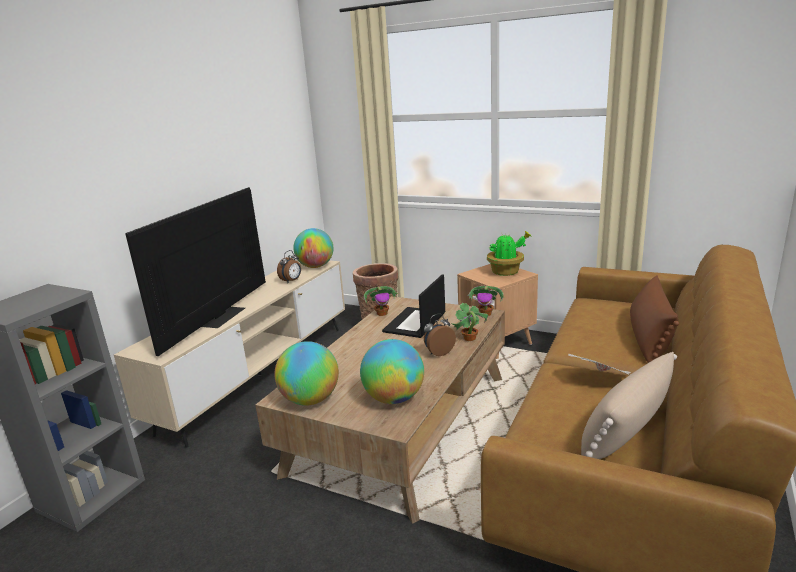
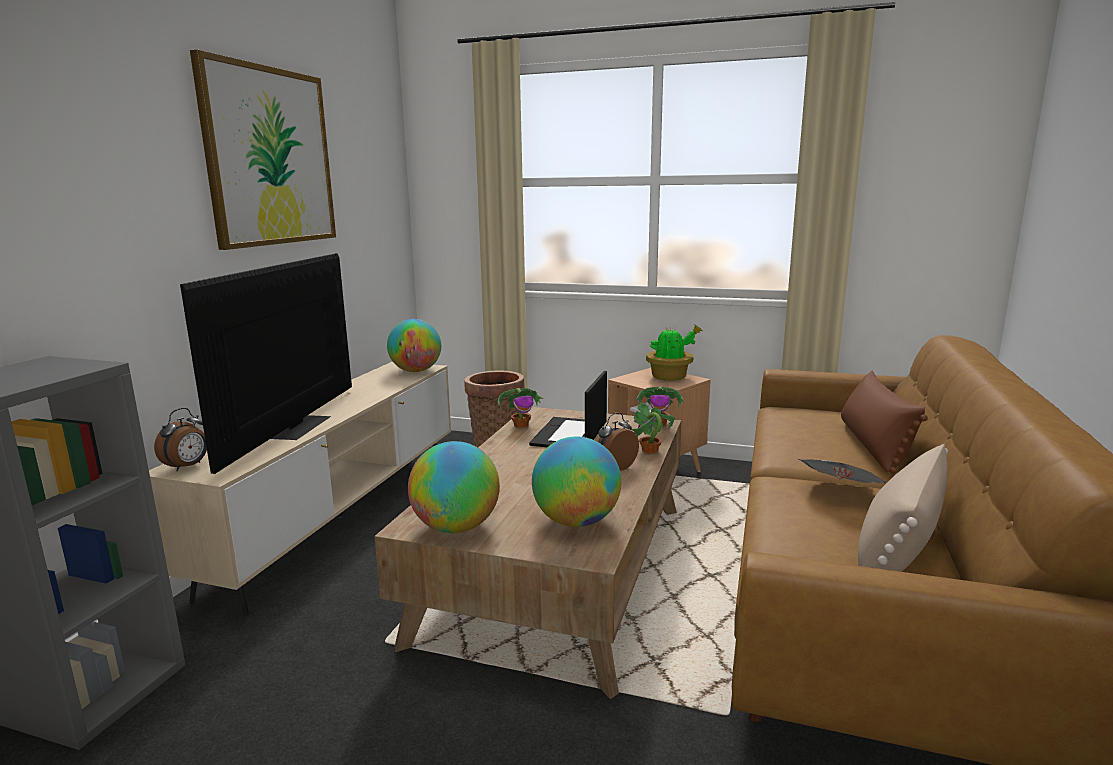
camera: 10 degrees left, 5 degrees down
alarm clock [277,250,301,283] -> alarm clock moved to [154,408,207,472]
none -> picture [190,50,336,250]

